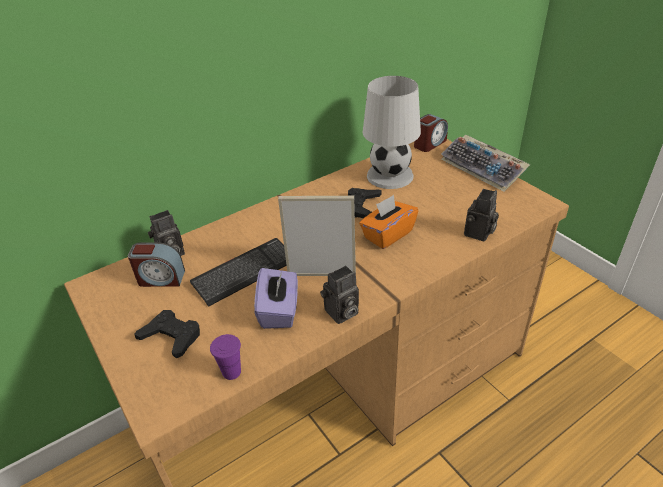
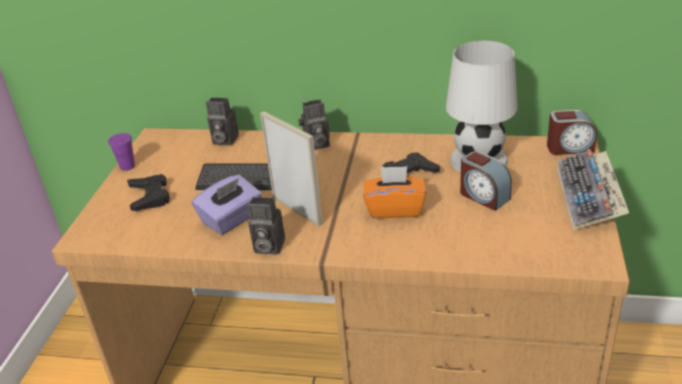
camera: 45 degrees right, 5 degrees down
alarm clock [128,242,185,287] -> alarm clock moved to [460,151,512,211]
purple cup [210,334,241,380] -> purple cup moved to [108,133,135,171]
camera [464,189,499,241] -> camera moved to [298,99,330,150]

